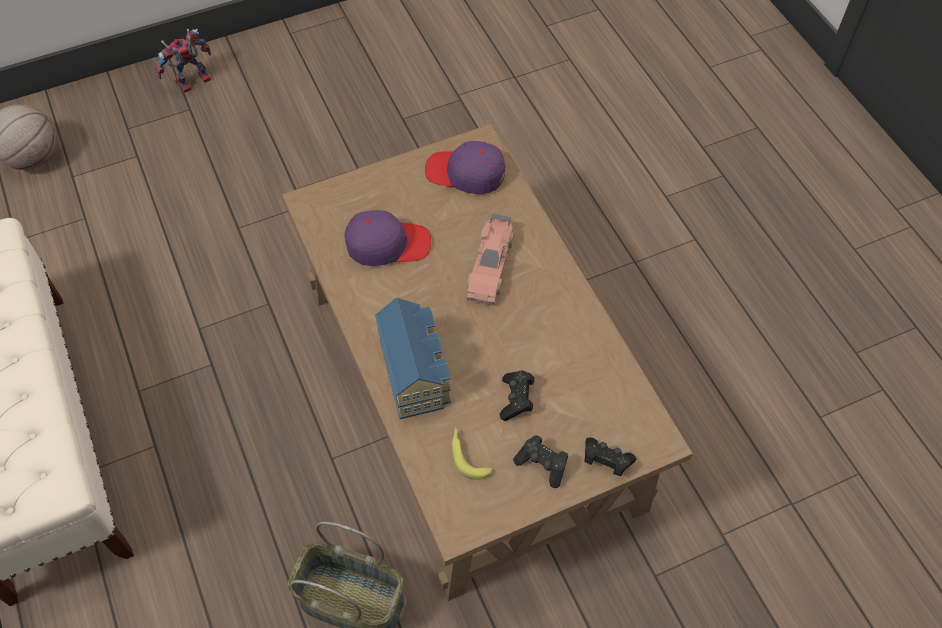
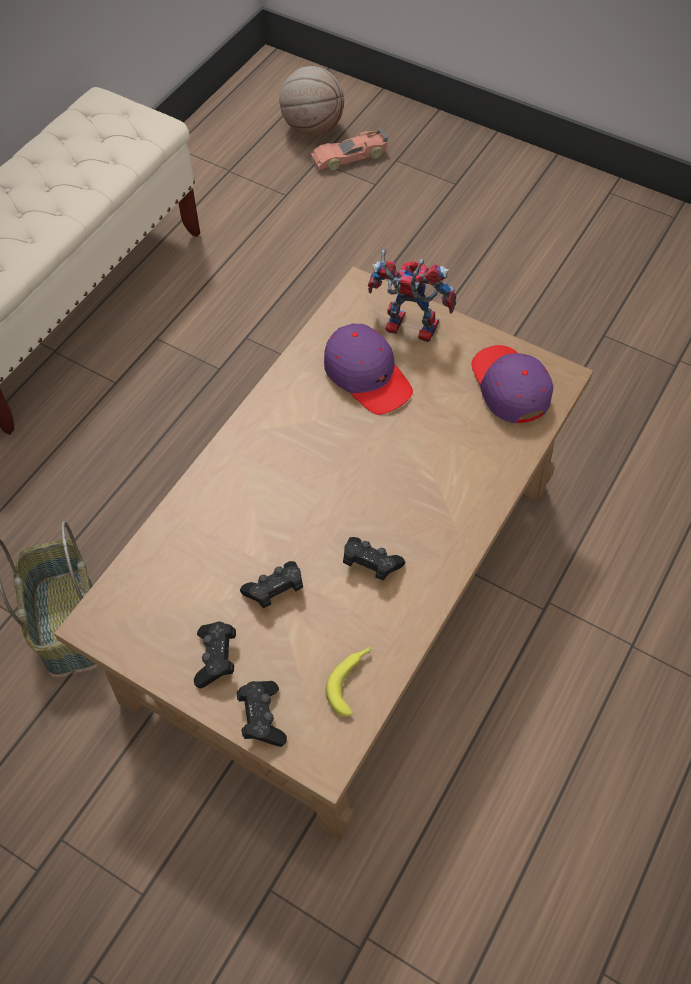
camera: 55 degrees right, 0 degrees up
toy robot [155,28,211,92] -> toy robot moved to [367,249,456,342]
toy house [375,298,451,419] -> none
banana [451,427,492,480] -> banana moved to [326,646,371,717]
toy car [466,214,514,305] -> toy car moved to [311,128,388,170]
none -> black game controller [343,537,405,580]

